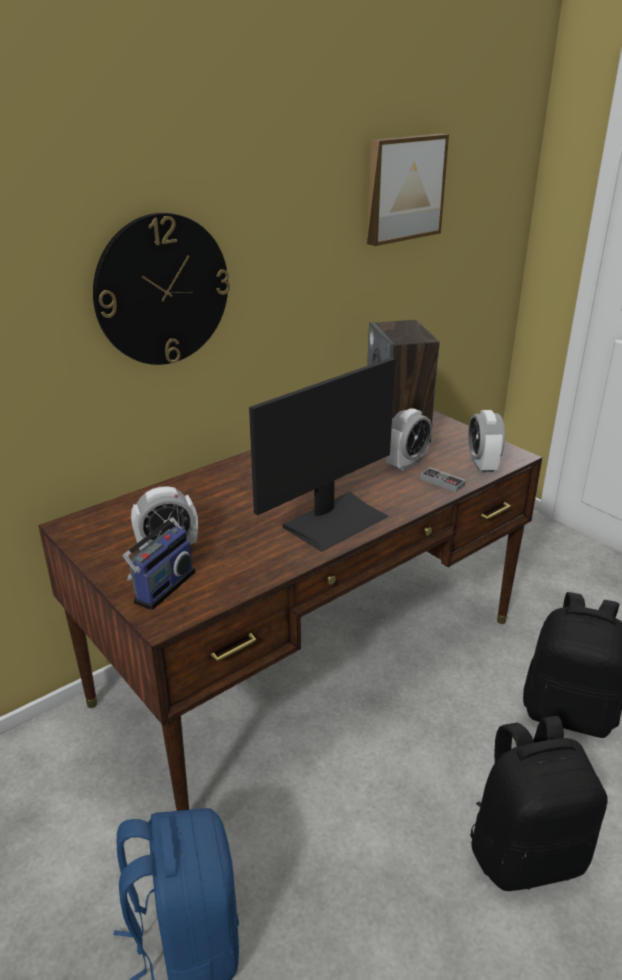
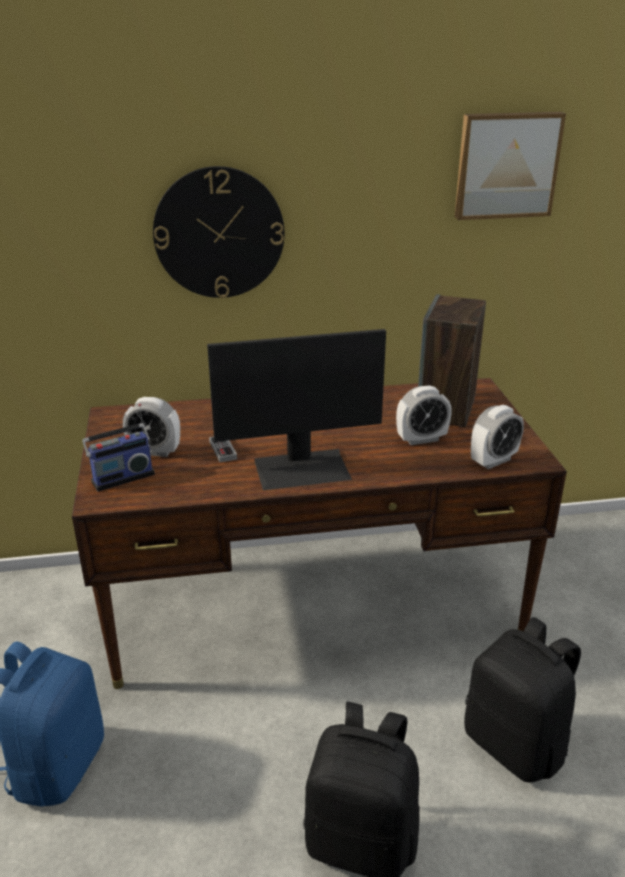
camera: 30 degrees right, 0 degrees up
game controller [420,467,466,492] -> game controller moved to [209,437,237,462]
alarm clock [468,410,505,473] -> alarm clock turned 150 degrees counterclockwise [471,405,524,469]

